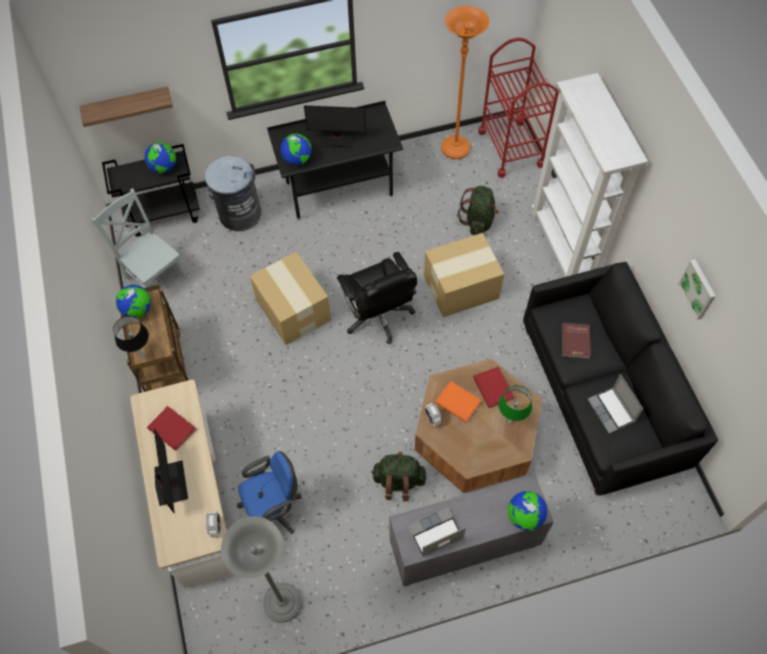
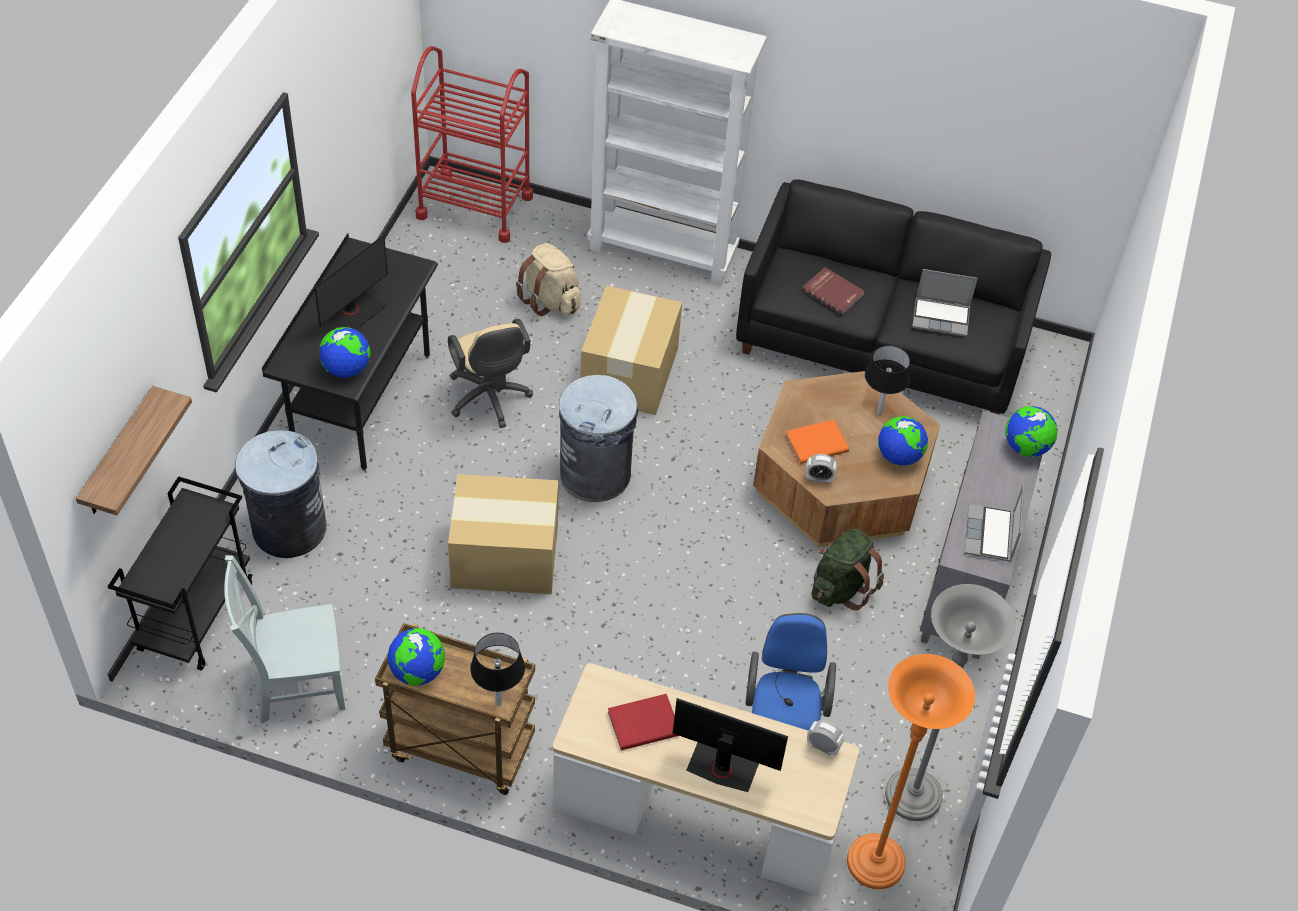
camera: 60 degrees left, 10 degrees down
globe [145,142,176,173] -> globe moved to [878,416,928,466]
black office chair [337,252,417,344] -> grey trash can [559,374,638,502]
orange floor lamp [441,6,489,159] -> orange floor lamp moved to [847,654,975,889]
green backpack [457,186,499,235] -> beige backpack [516,243,580,316]
red book [473,367,514,408] -> none
green table lamp [499,385,532,424] -> black table lamp [865,345,910,415]
picture [678,260,716,320] -> none
none -> beige office chair [448,319,533,428]

